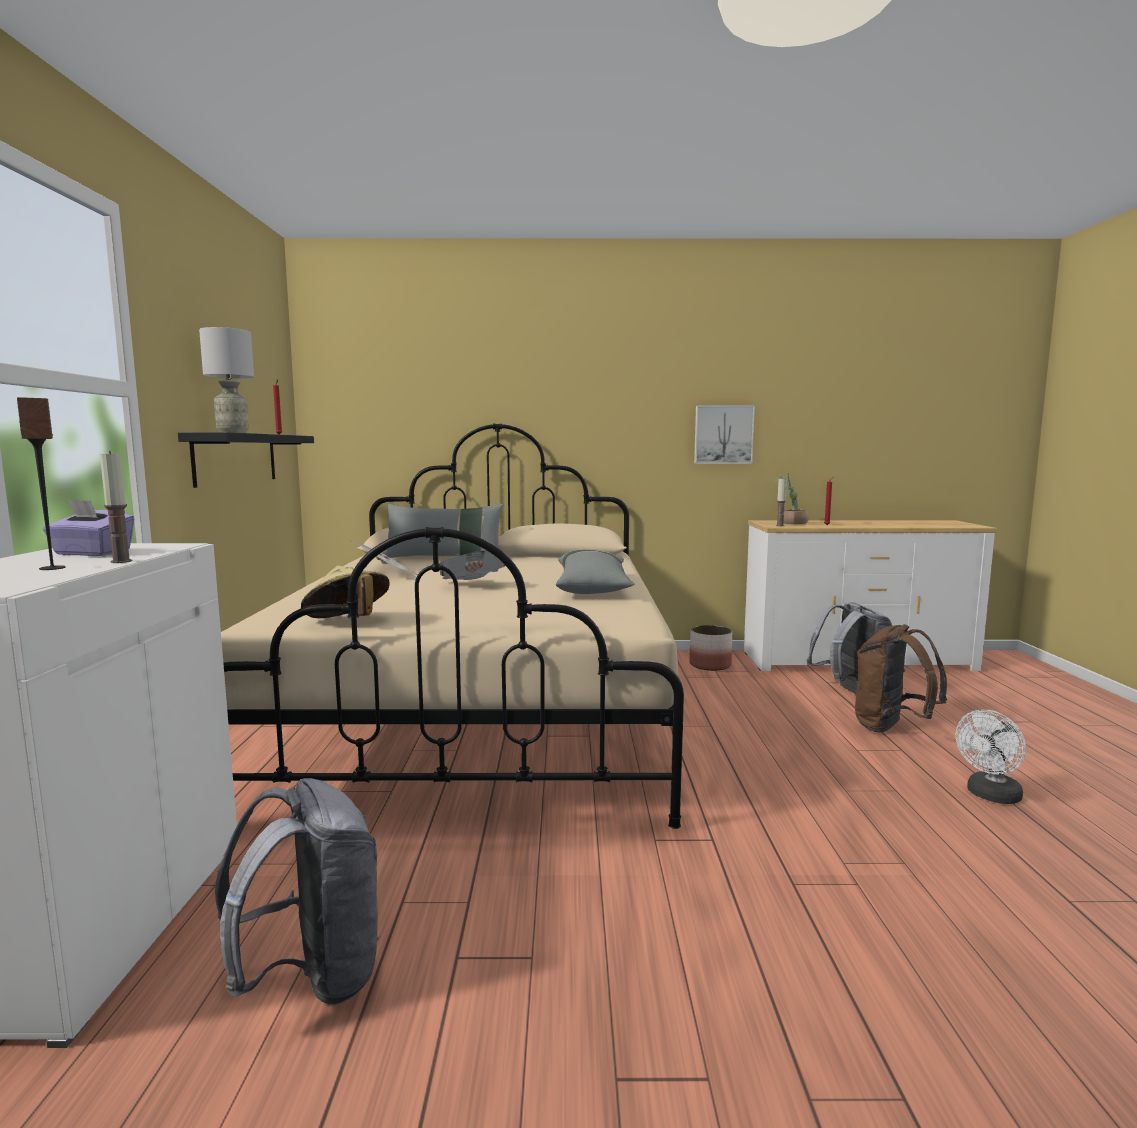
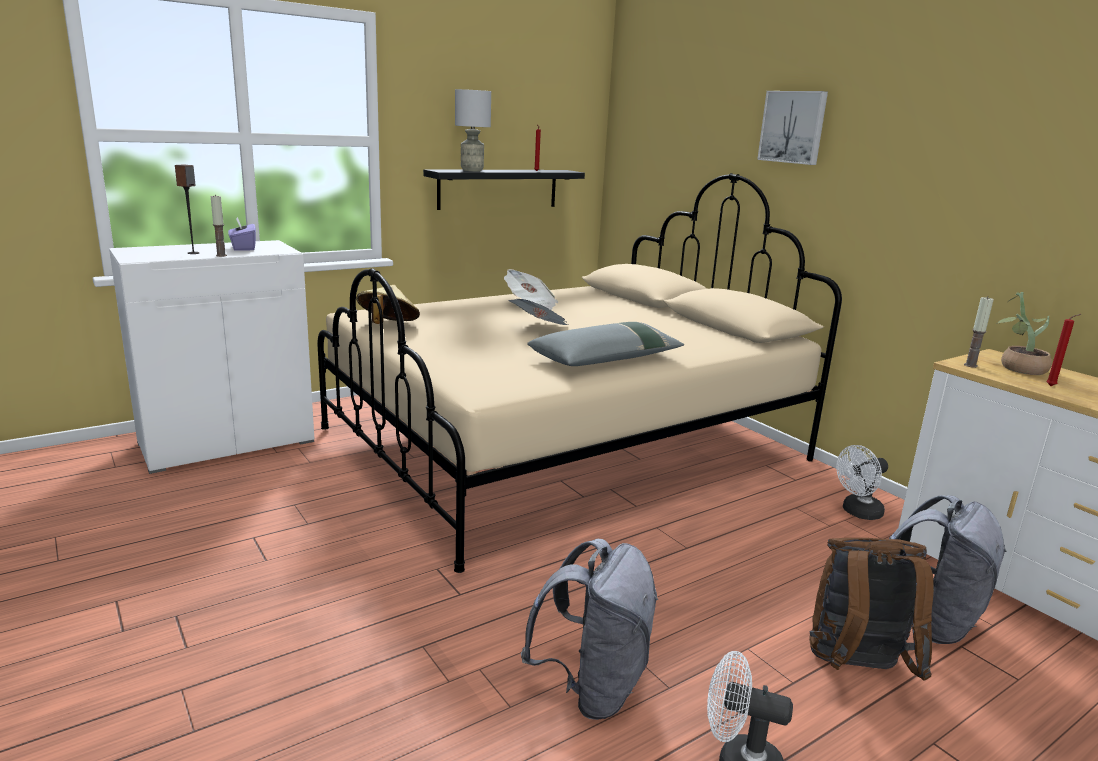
camera: 55 degrees right, 10 degrees up
grey backpack [215,778,381,1005] -> grey backpack moved to [521,539,658,720]
grey pillow [385,503,503,558] -> none
planter [689,625,732,671] -> white fan [836,445,888,520]
picture [694,406,755,464] -> picture moved to [757,91,828,165]

